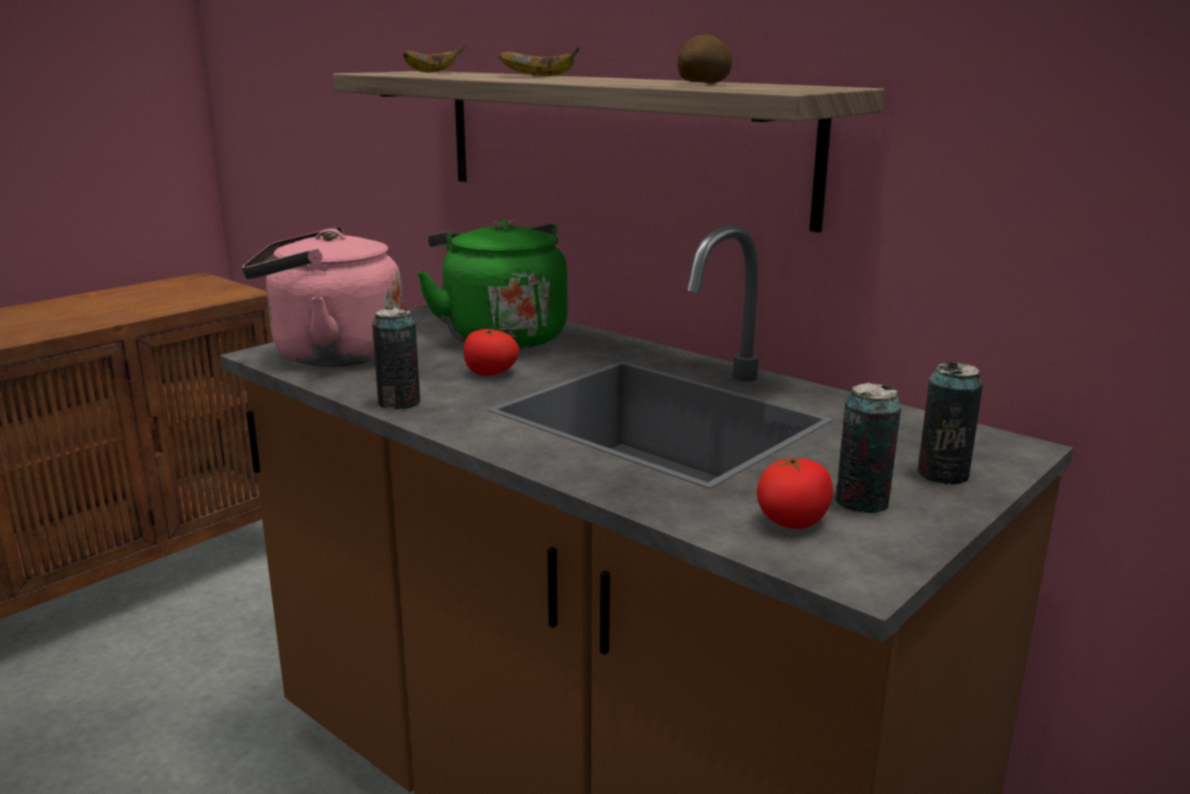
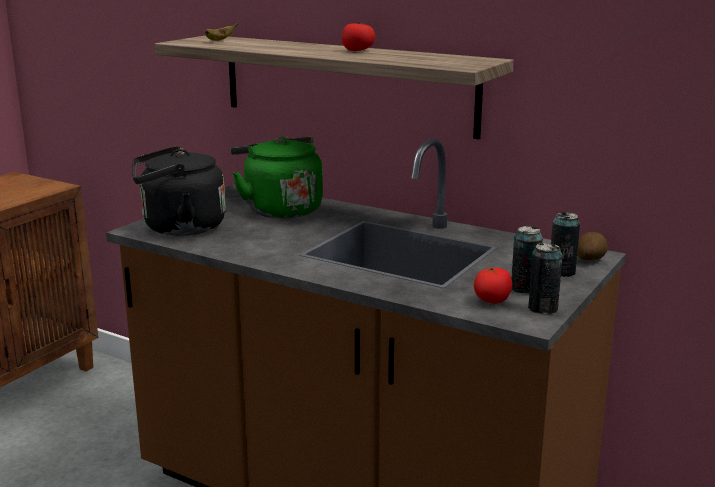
camera: 10 degrees left, 0 degrees up
pink kettle [242,227,403,367] -> black kettle [132,146,226,236]
can [372,307,420,409] -> can moved to [528,243,563,314]
tomato [463,329,519,376] -> tomato moved to [342,22,375,51]
banana [499,47,579,76] -> none
potato [677,34,732,84] -> potato moved to [577,232,608,260]

